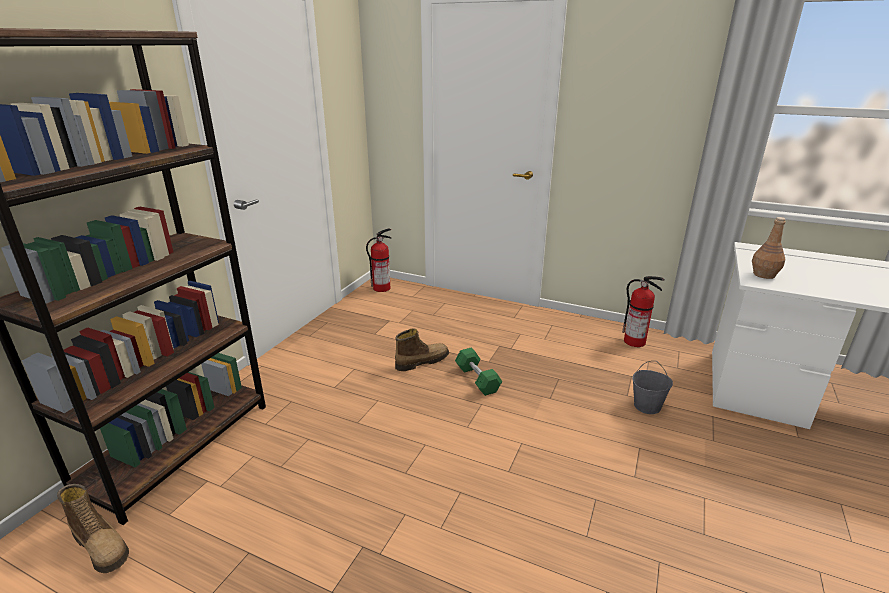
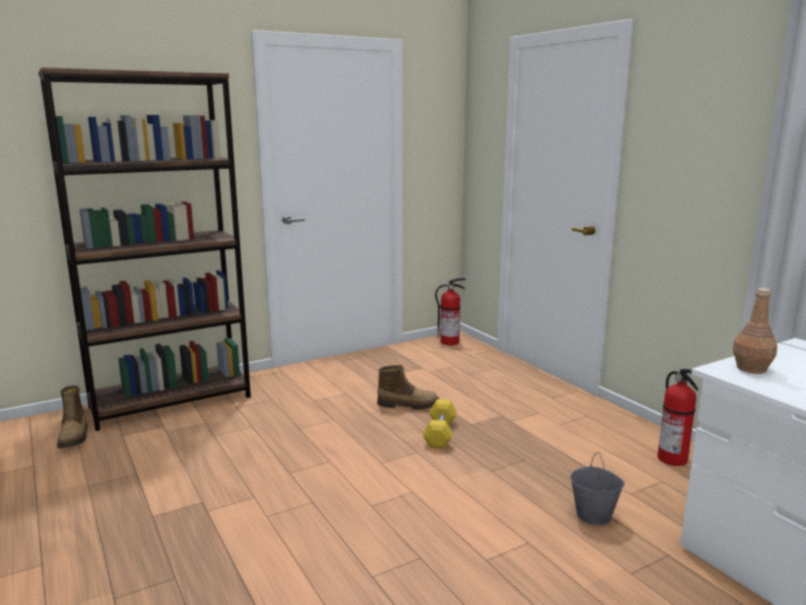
camera: 35 degrees right, 10 degrees down
green dumbbell [455,348,502,396] -> yellow dumbbell [423,399,457,449]

